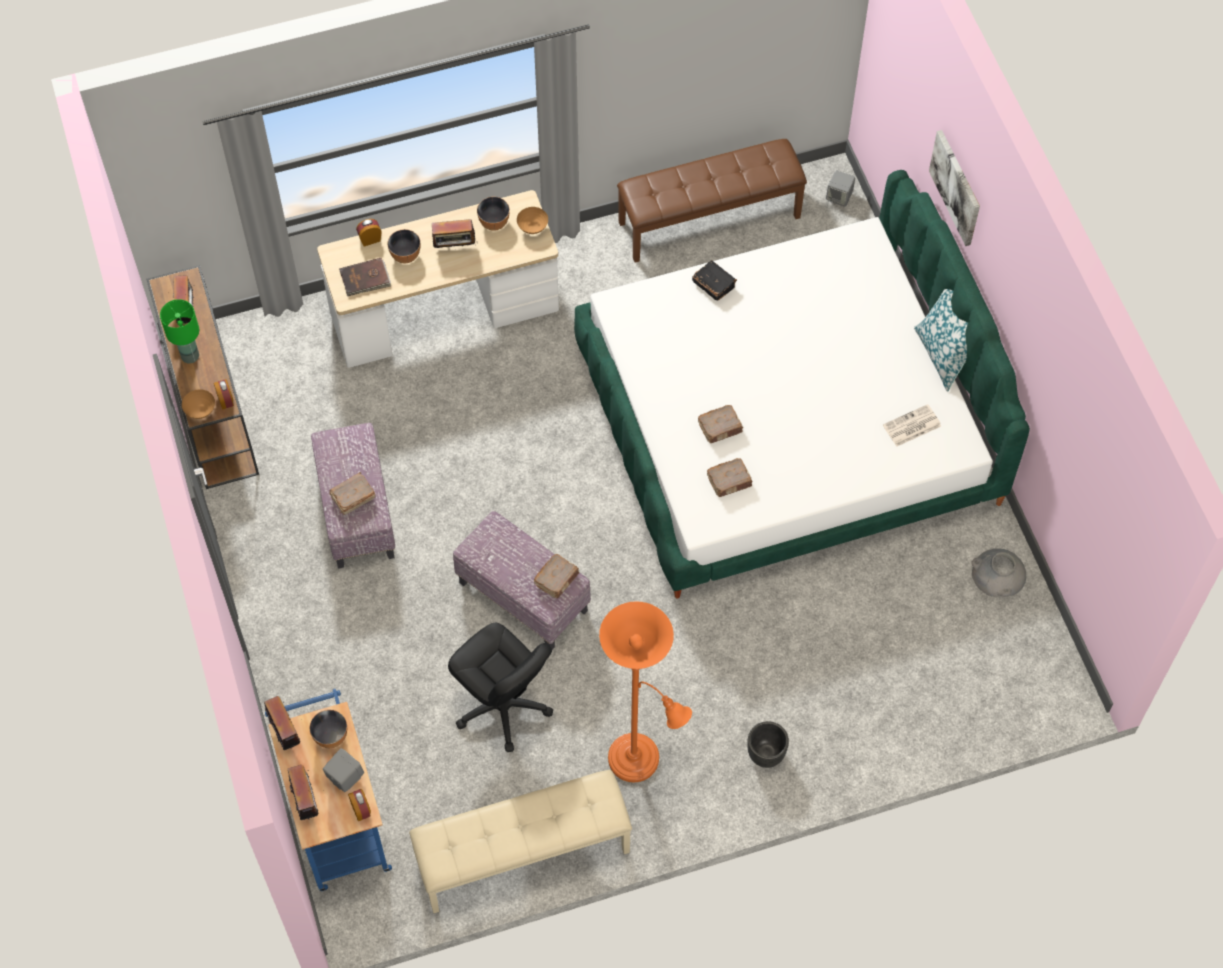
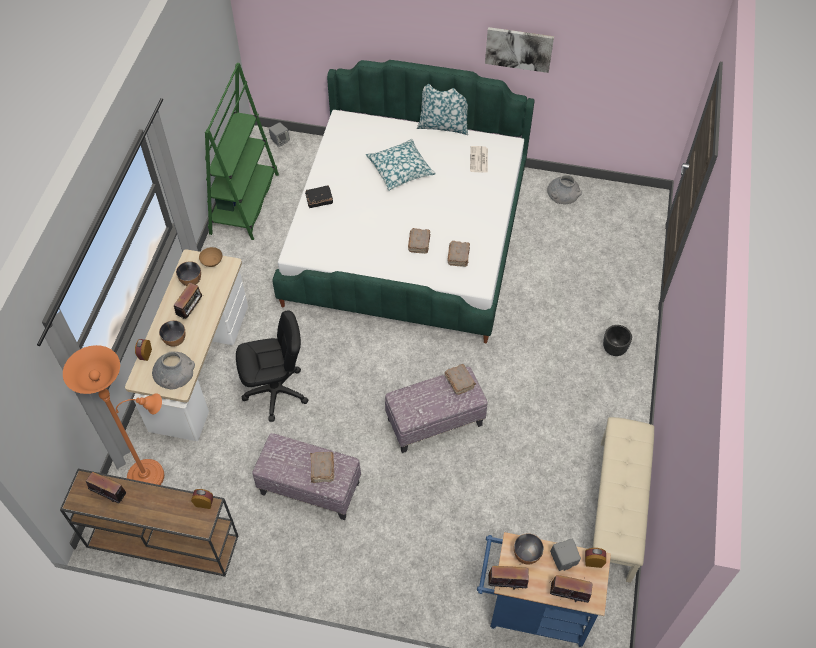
camera: 60 degrees left, 5 degrees down
green table lamp [160,299,199,363] -> none
brown bowl [182,389,215,419] -> none
brown book [339,258,391,296] -> grey vase [152,351,195,390]
black office chair [448,623,553,752] -> black office chair moved to [236,311,308,422]
orange floor lamp [599,601,692,782] -> orange floor lamp moved to [63,345,164,485]
brown bench [617,139,807,263] -> green bookcase [205,63,279,240]
picture [929,130,980,246] -> picture moved to [485,27,554,73]
none -> pillow [366,139,436,191]

